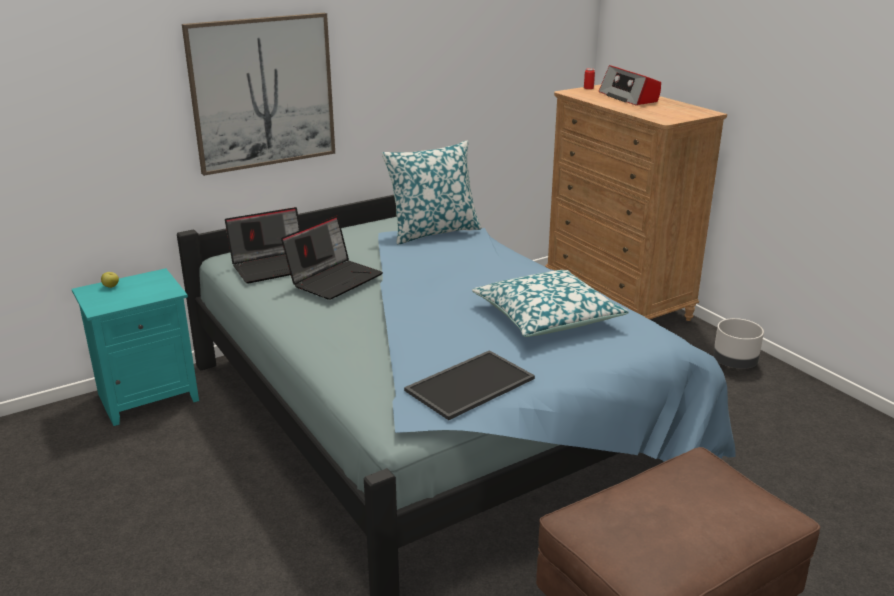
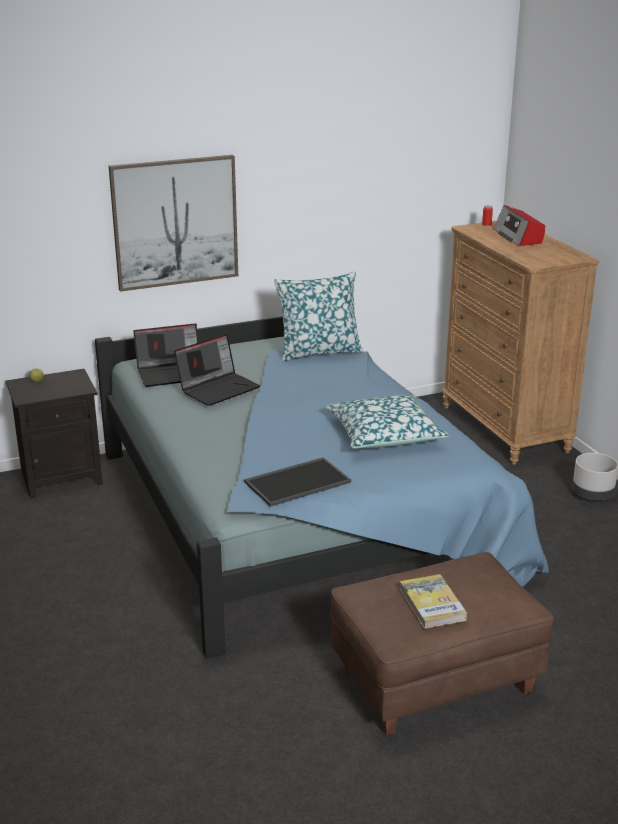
camera: 10 degrees right, 0 degrees up
turquoise nightstand [72,268,199,426] -> black nightstand [6,369,103,498]
none -> book [399,574,467,629]

